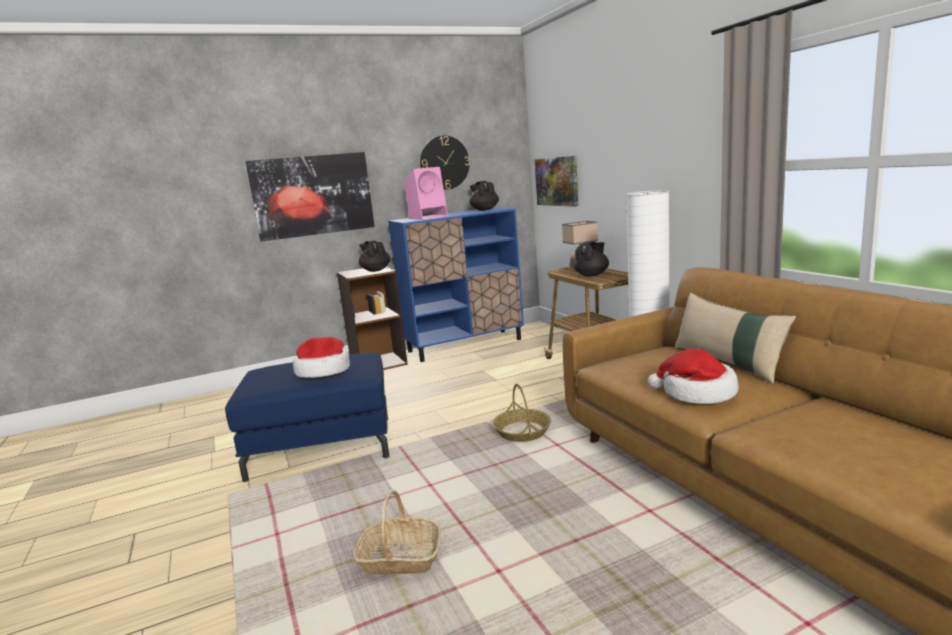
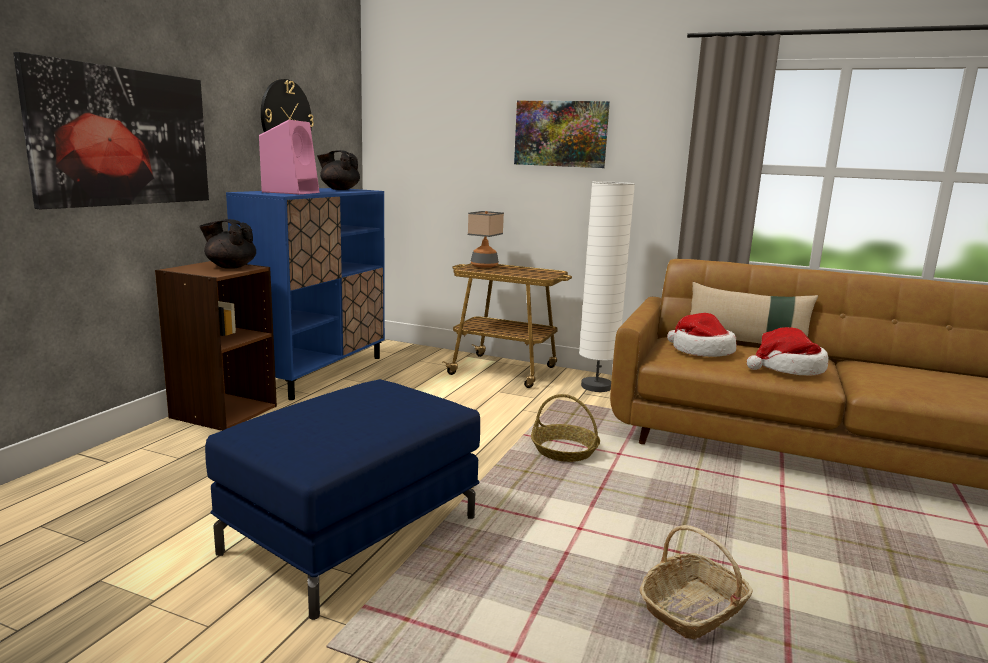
camera: 45 degrees left, 0 degrees up
hat [293,336,350,378] -> hat moved to [667,313,737,357]
picture [534,156,578,207] -> picture moved to [514,101,610,168]
black teapot [573,242,609,277] -> none

